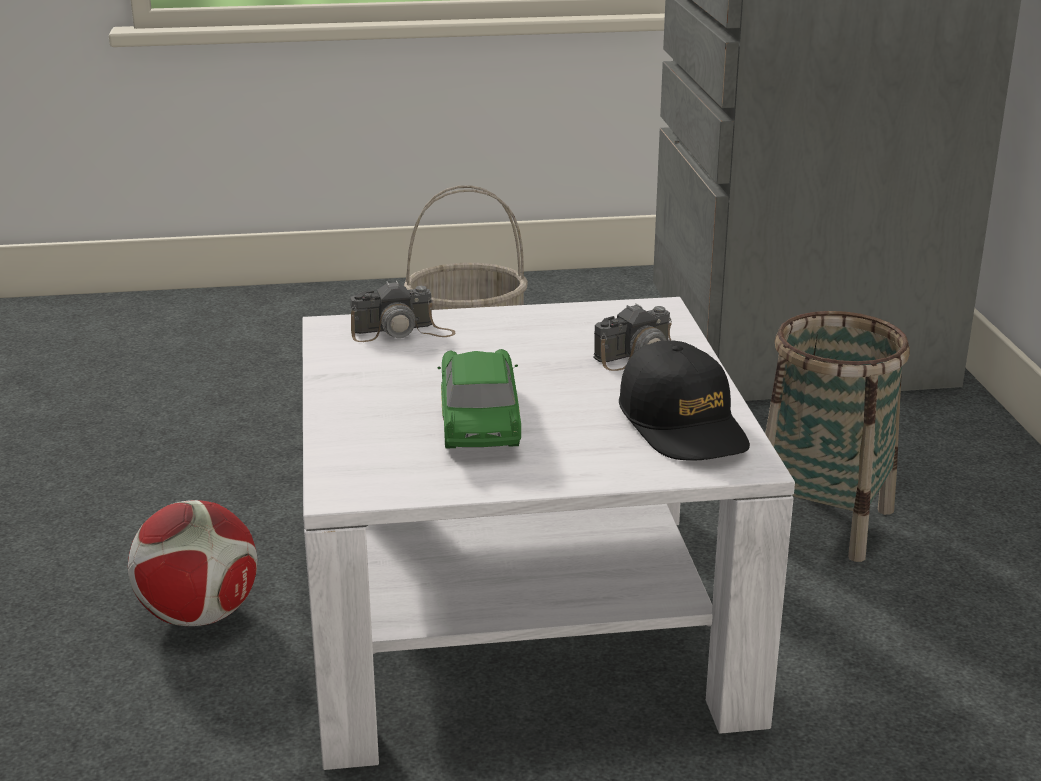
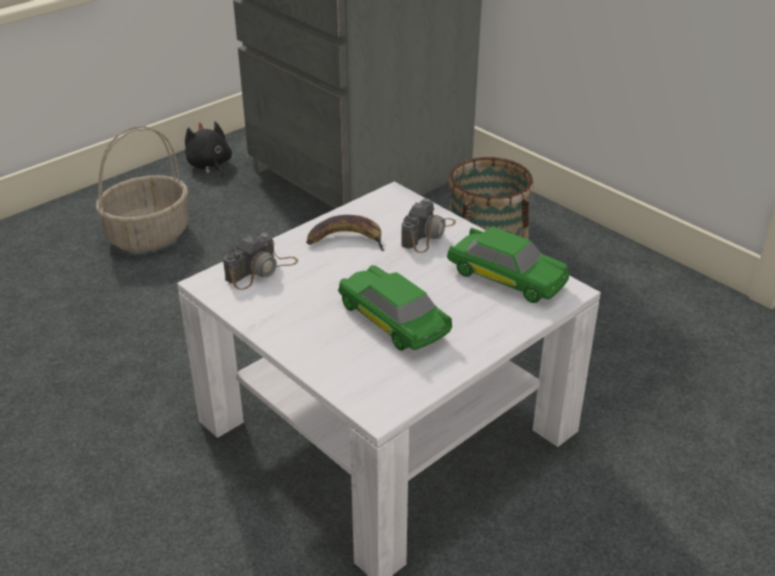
camera: 35 degrees left, 10 degrees up
football [128,500,257,626] -> none
black cap [619,341,750,461] -> green toy car [447,227,570,303]
none -> black plush toy [185,121,232,178]
none -> banana [306,215,384,251]

